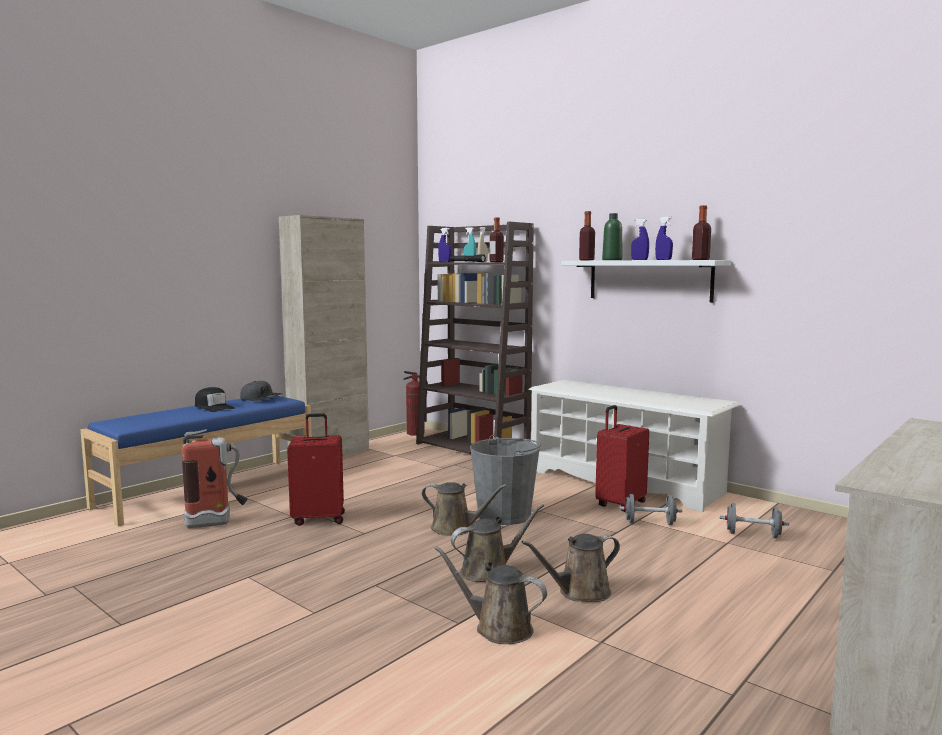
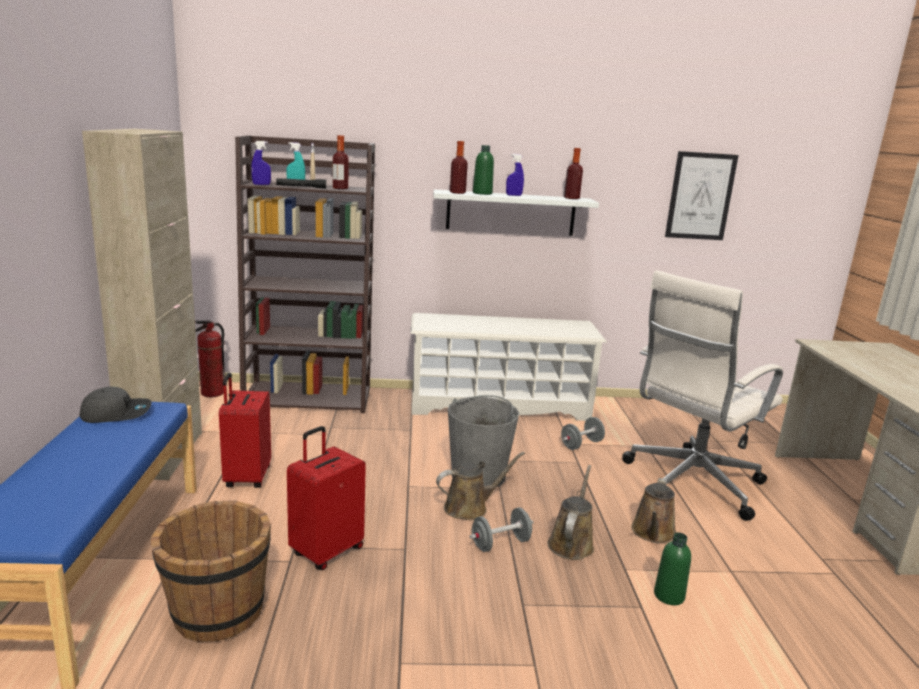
camera: 45 degrees left, 10 degrees up
fire extinguisher [182,429,248,528] -> brown bucket [151,501,271,642]
black cap [195,387,235,412] -> none
brown watering can [434,546,547,644] -> green bottle [654,532,691,605]
red suitcase [595,405,649,512] -> red suitcase moved to [219,373,271,488]
blue spray bottle [655,217,673,260] -> none
grey dumbbell [720,503,789,538] -> grey dumbbell moved to [470,507,534,552]
none -> white office chair [622,270,783,521]
none -> picture [665,151,739,240]

